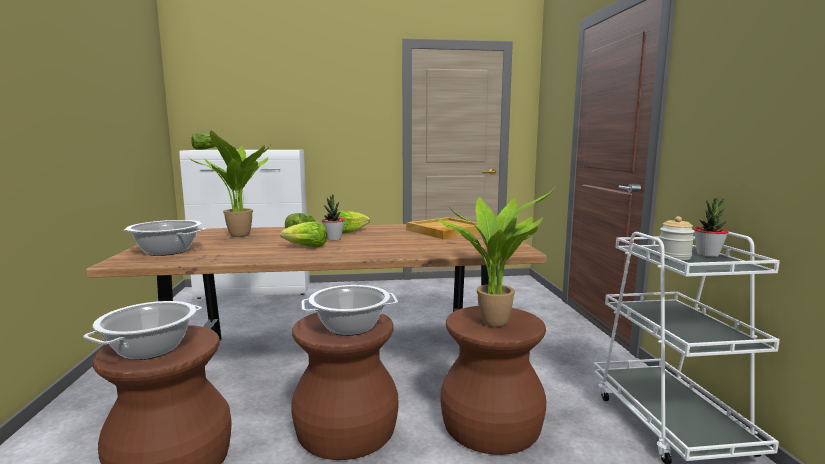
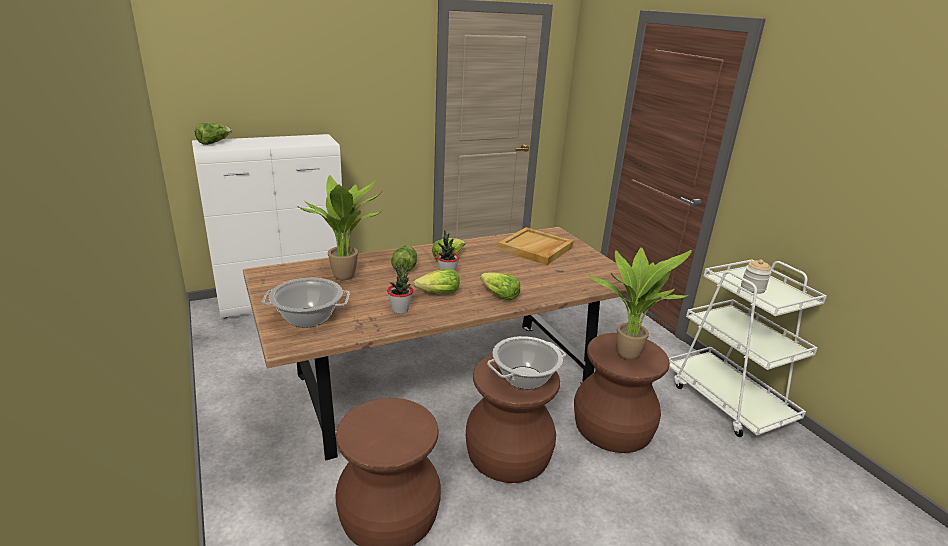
camera: 20 degrees left, 15 degrees up
cooking pot [83,301,202,360] -> none
potted plant [694,197,728,257] -> potted plant moved to [387,262,413,314]
none -> lettuce [480,272,520,300]

